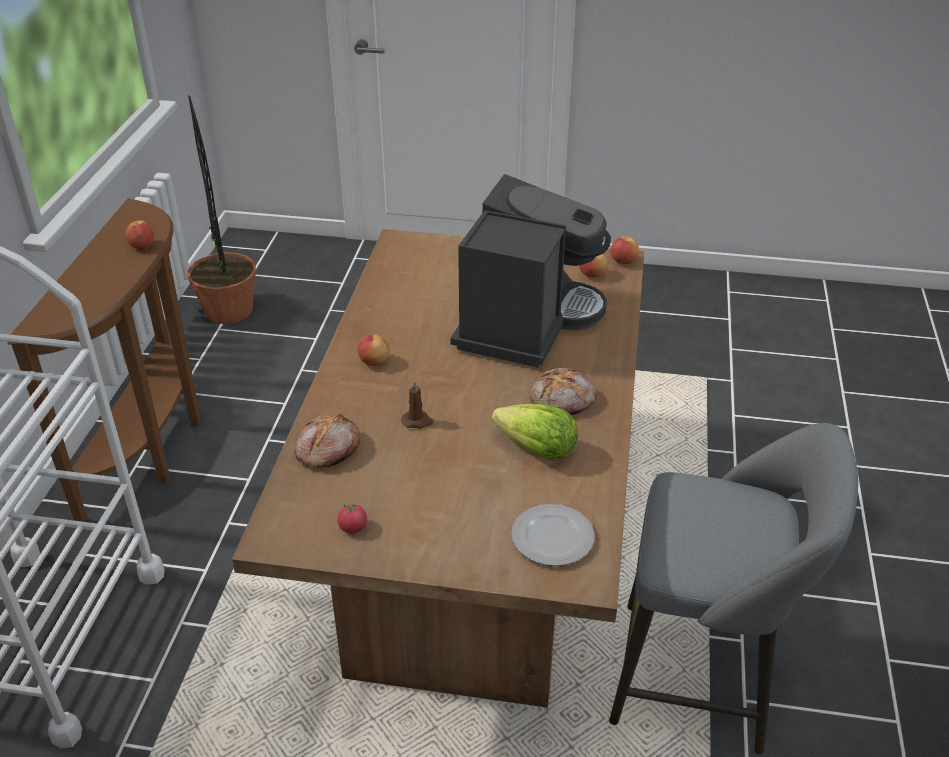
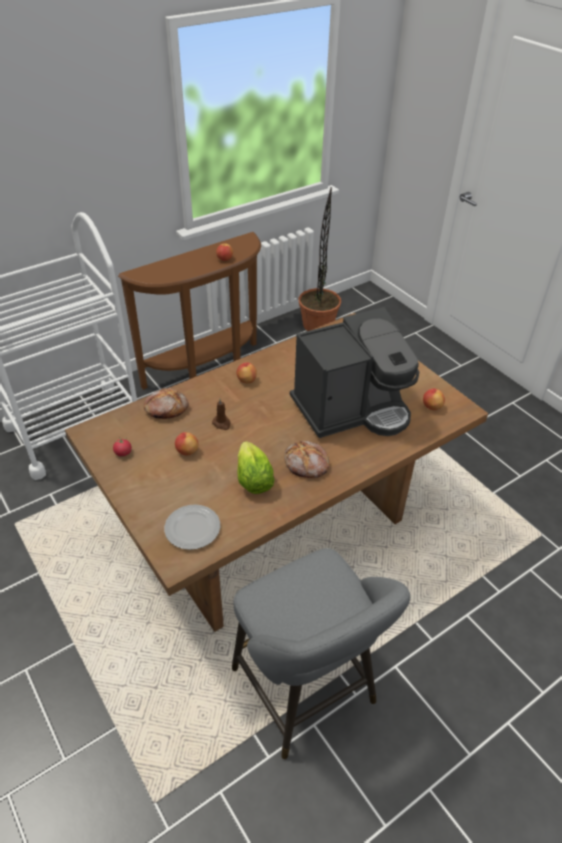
camera: 45 degrees right, 5 degrees up
apple [610,236,639,264] -> apple moved to [175,432,198,456]

